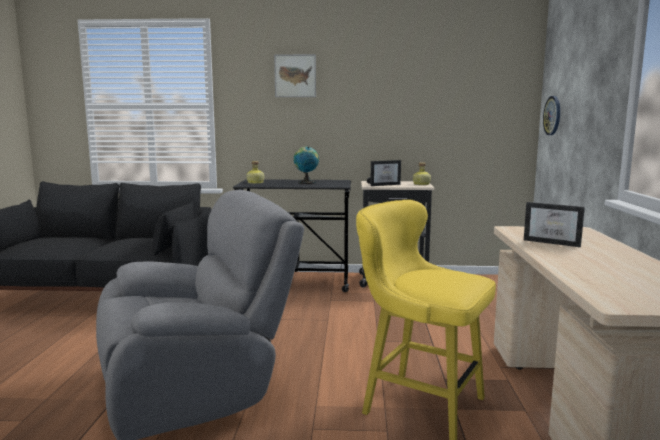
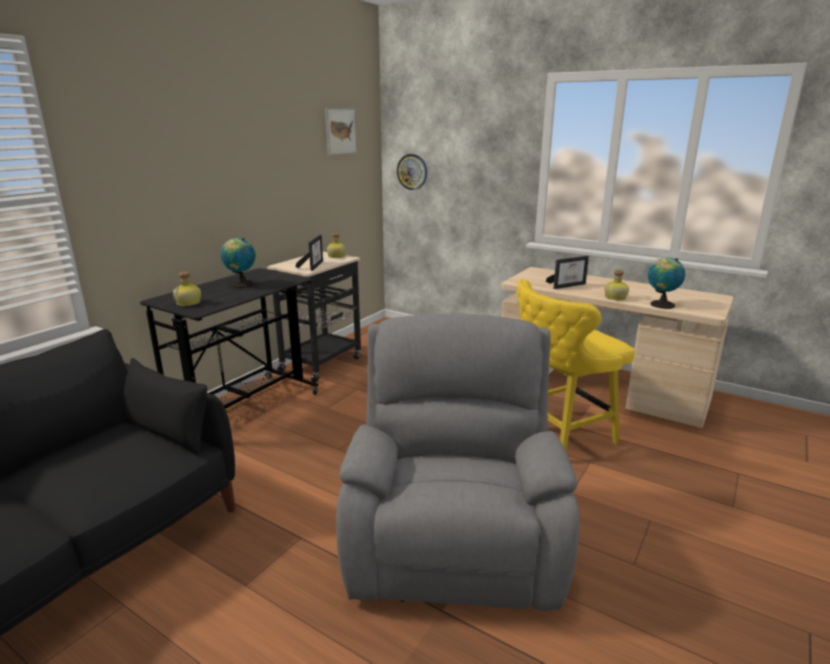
camera: 60 degrees left, 10 degrees up
picture [274,54,316,97] -> picture moved to [325,107,357,156]
none -> bottle [605,270,629,300]
none -> globe [648,257,685,309]

